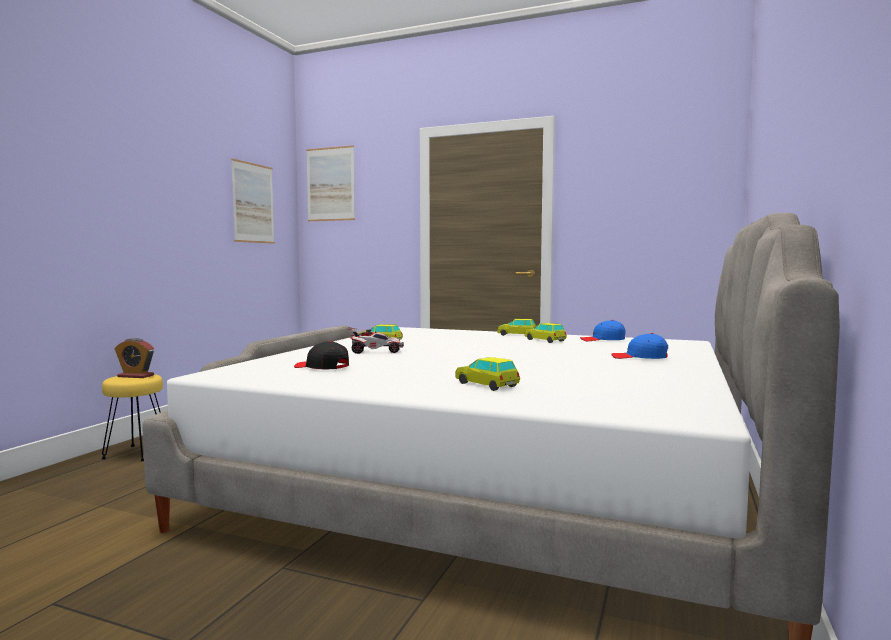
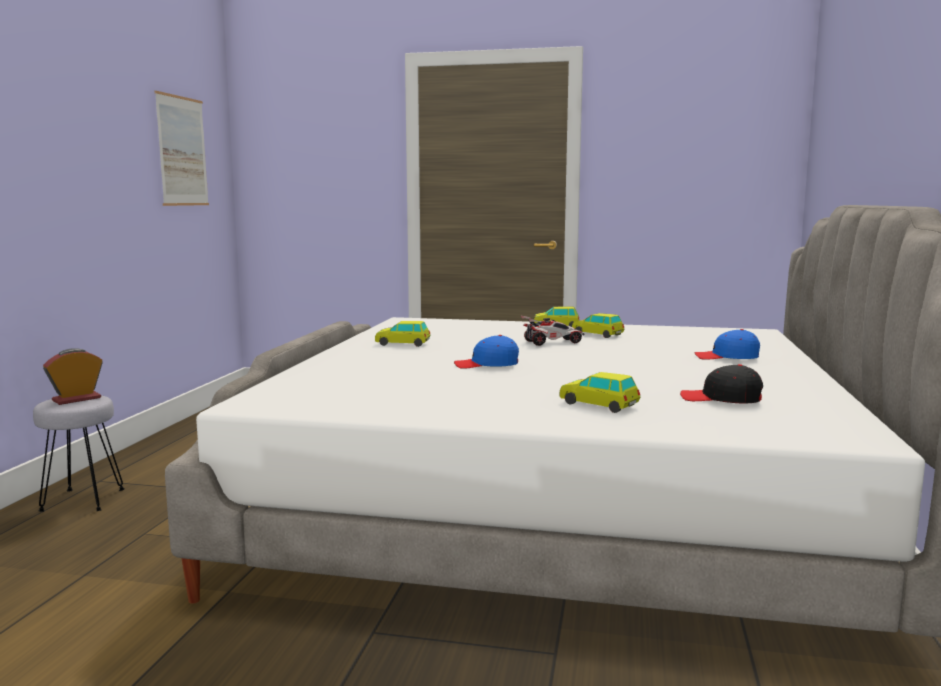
camera: 10 degrees left, 5 degrees up
yellow stool [101,374,163,462] -> grey stool [33,395,125,512]
alarm clock [115,338,154,378] -> alarm clock turned 135 degrees clockwise [43,348,103,405]
black cap [294,341,349,369] -> black cap moved to [680,364,763,404]
picture [306,145,355,221] -> none
toy car [347,327,404,354] -> toy car moved to [520,315,585,346]
blue cap [580,320,626,341] -> blue cap moved to [454,335,519,369]

